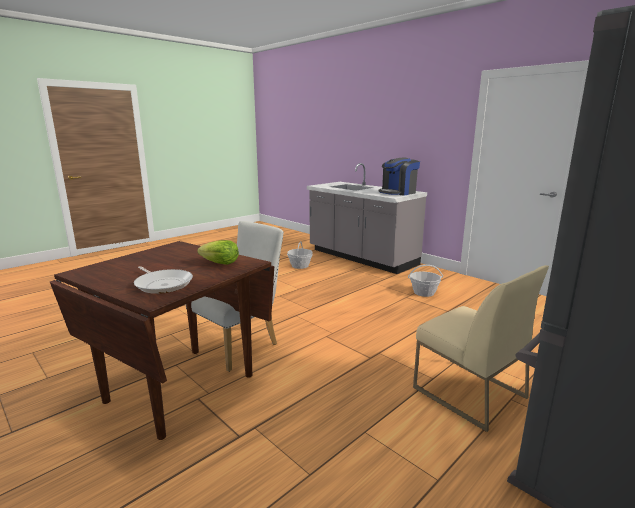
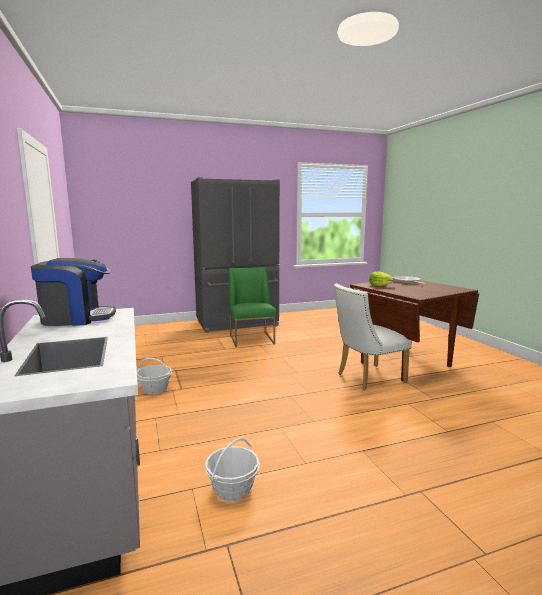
camera: 155 degrees left, 5 degrees down
beige chair [413,265,549,432] -> green chair [229,267,276,348]

